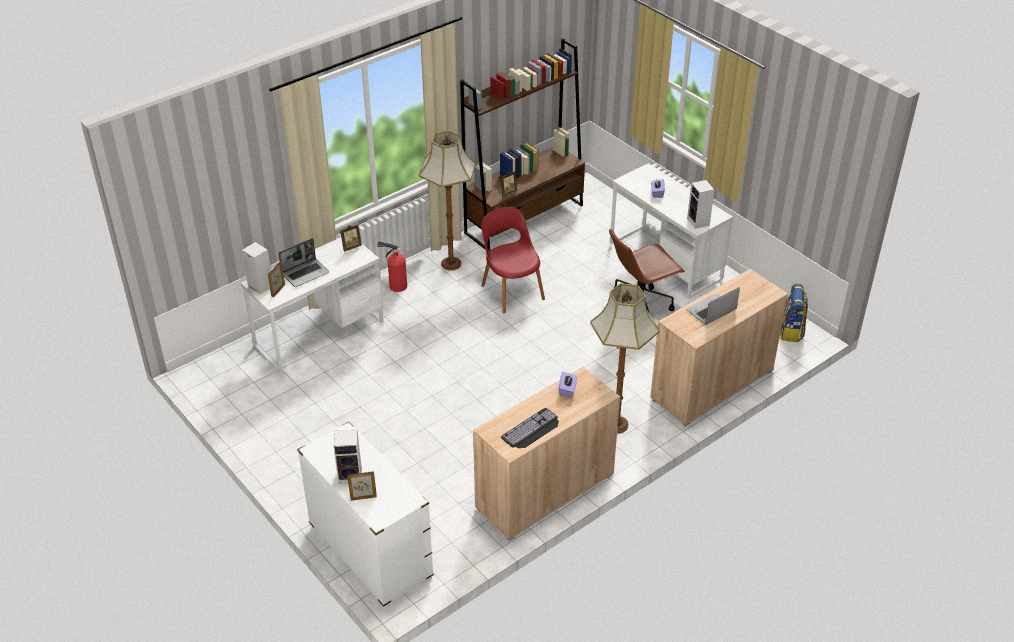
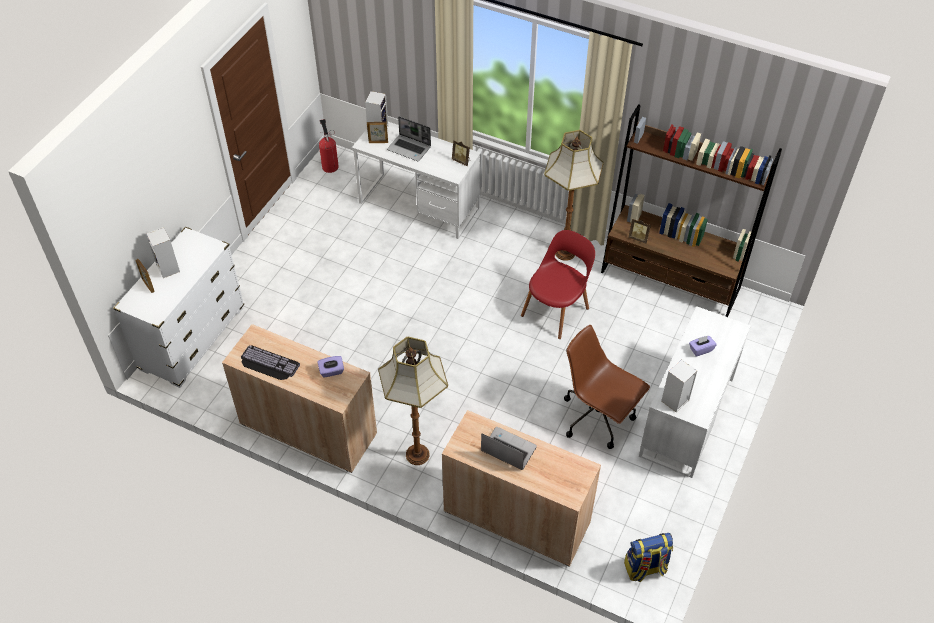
camera: 65 degrees right, 10 degrees up
fire extinguisher [377,242,407,292] -> fire extinguisher moved to [319,119,339,173]

